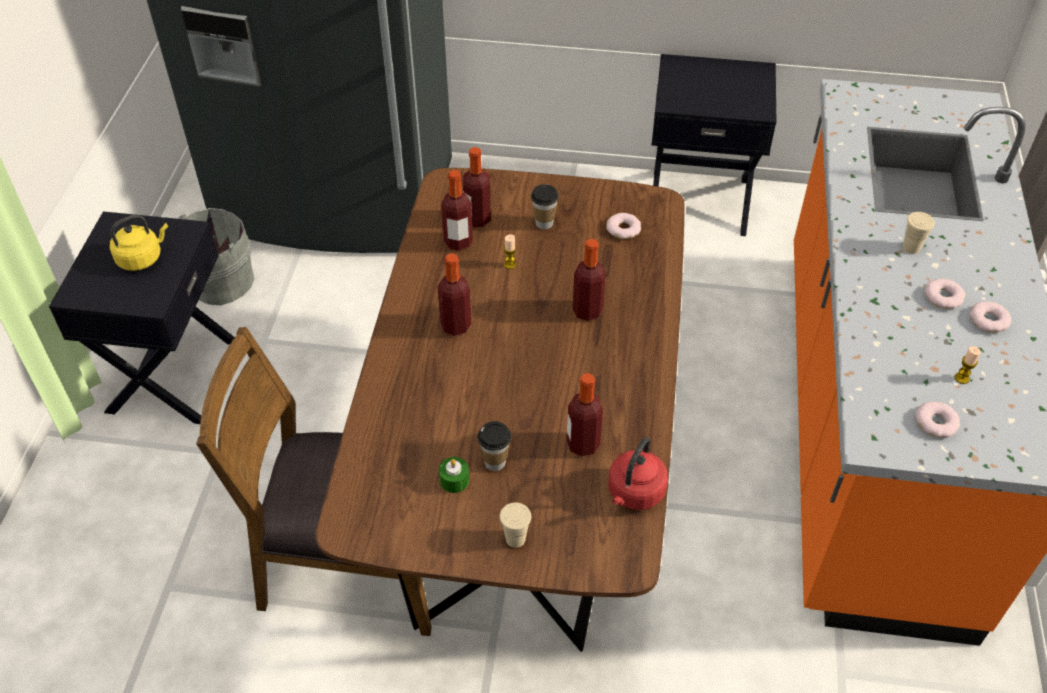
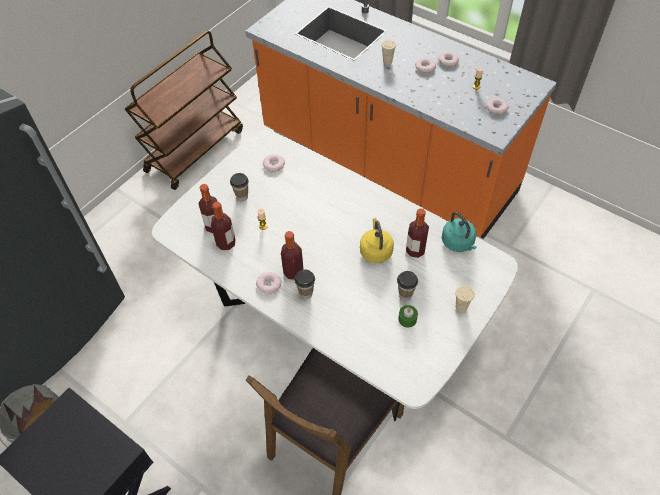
camera: 60 degrees left, 5 degrees up
yellow kettle [110,214,168,271] -> yellow kettle moved to [360,218,394,263]
brown dining table [316,168,685,652] -> white dining table [152,130,518,421]
bottle [572,239,606,321] -> none
red kettle [609,437,668,510] -> turquoise kettle [442,212,477,252]
black nightstand [652,54,776,236] -> brown cart [125,31,243,190]
none -> donut [256,272,282,294]
none -> cup [294,269,315,299]

